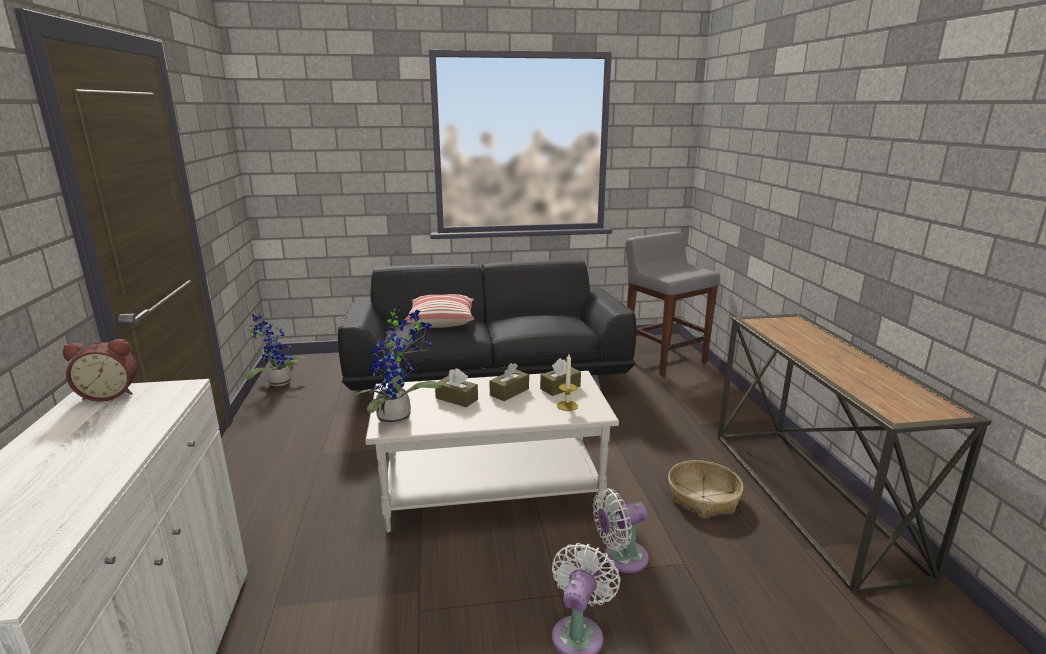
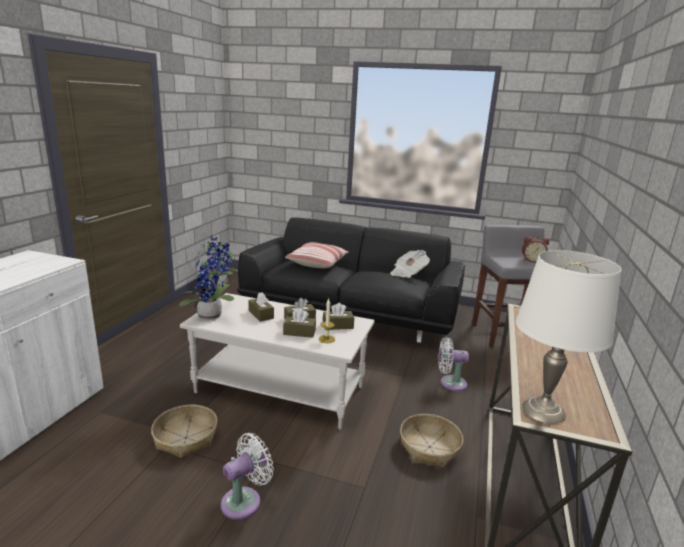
camera: 25 degrees right, 0 degrees up
alarm clock [63,339,137,402] -> alarm clock moved to [522,236,549,263]
white fan [593,488,649,573] -> white fan moved to [439,337,469,392]
none -> basket [151,405,218,458]
none -> brown tissue box [283,309,316,338]
none -> newspaper [390,250,430,278]
none -> white table lamp [516,250,622,424]

